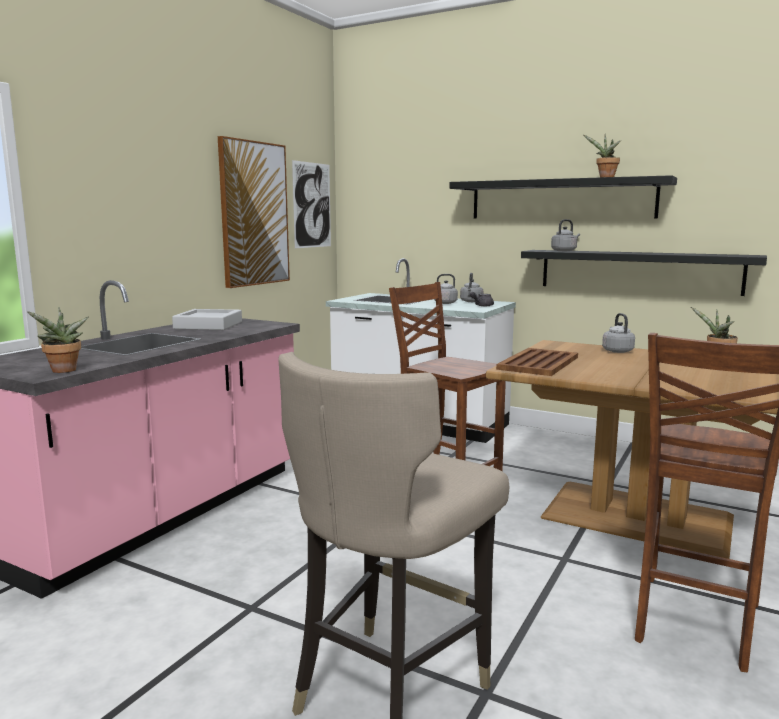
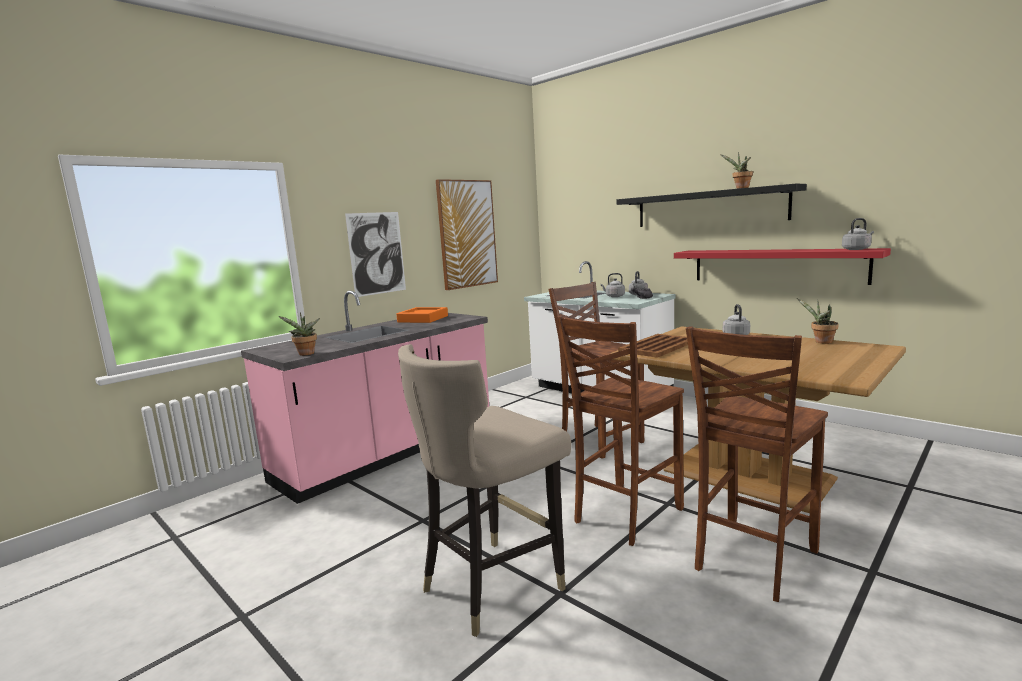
camera: 15 degrees right, 0 degrees up
grey tray [172,309,242,330] -> orange tray [396,307,448,323]
picture [292,160,331,248] -> picture moved to [345,212,406,297]
black shelf [521,250,767,296] -> red shelf [674,248,891,285]
grey kettle [551,219,580,251] -> grey kettle moved to [842,218,874,250]
none -> brown chair [557,316,684,546]

